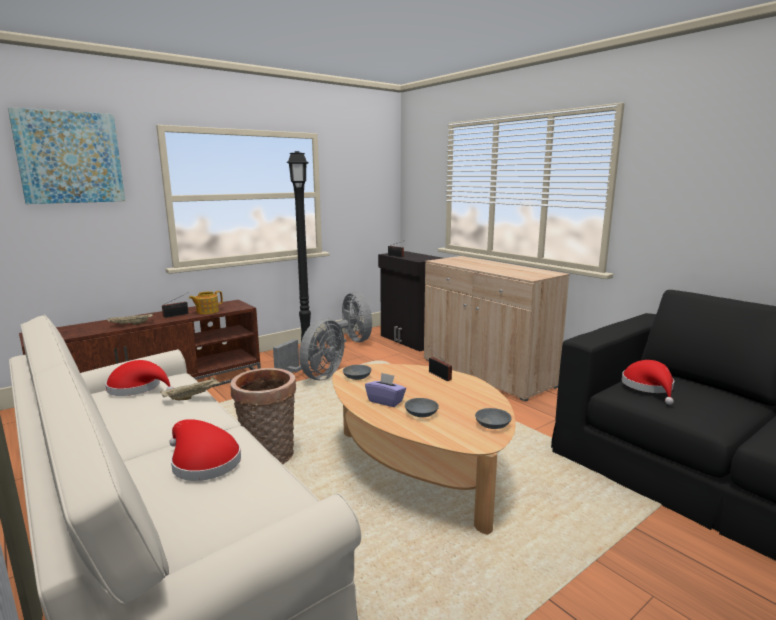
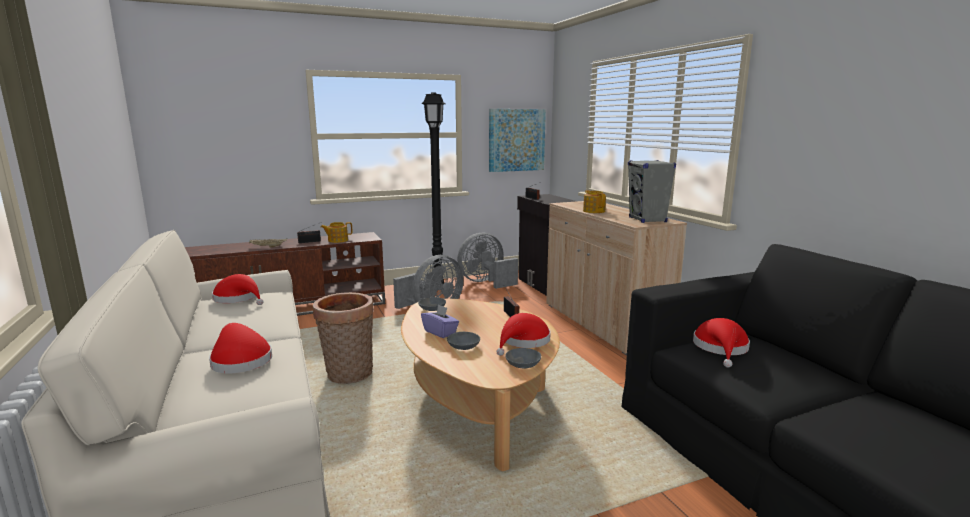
camera: 15 degrees right, 0 degrees up
picture [8,107,125,204] -> picture moved to [489,109,546,172]
beige tray [160,377,222,400] -> none
grey fan [325,292,372,347] -> grey fan turned 105 degrees counterclockwise [458,233,518,289]
none -> red hat [496,313,551,356]
none -> teapot [583,190,606,213]
none -> grey speaker [628,160,676,223]

